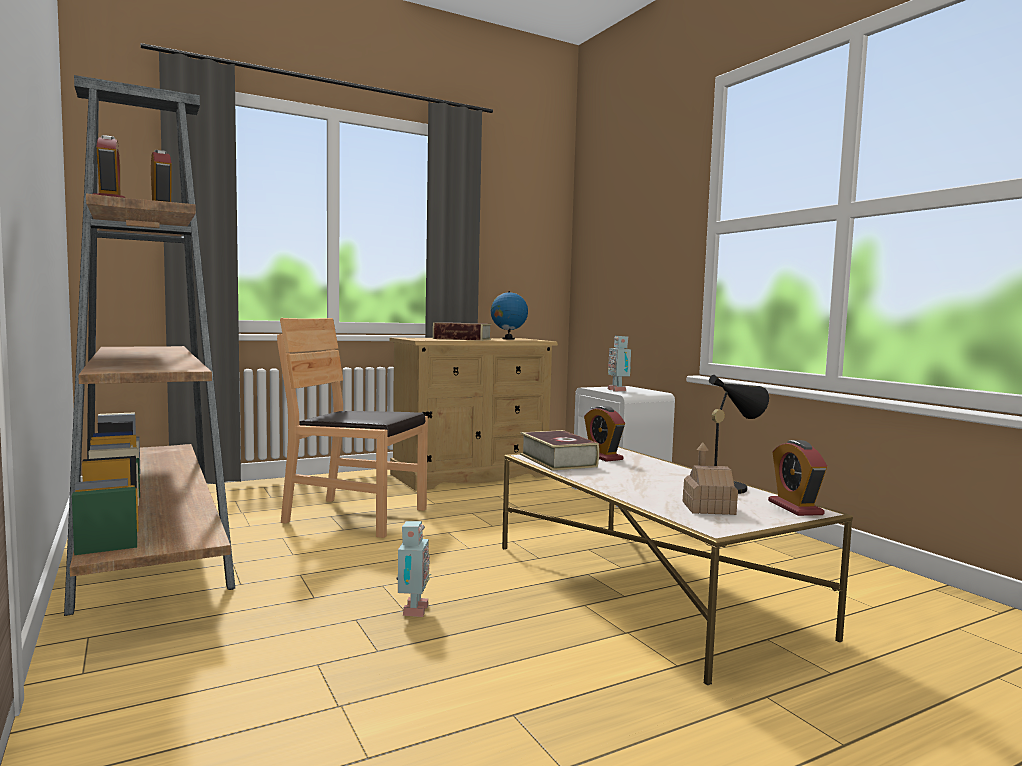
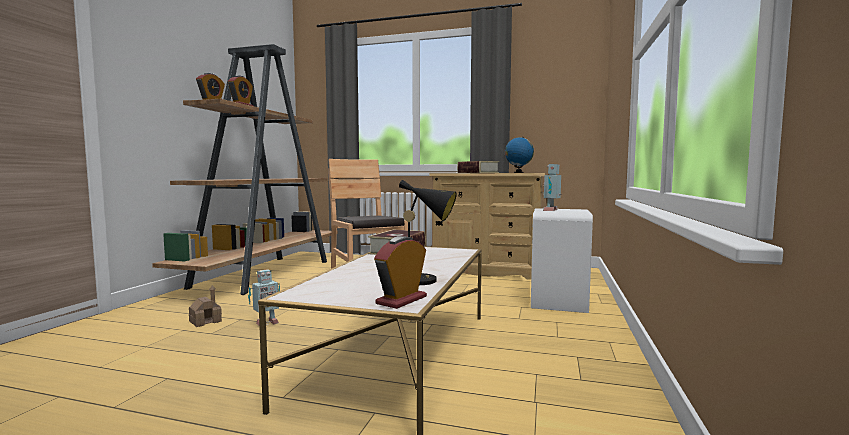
camera: 45 degrees right, 0 degrees up
alarm clock [584,406,625,462] -> none
toy house [683,443,738,515] -> toy house moved to [189,285,222,327]

